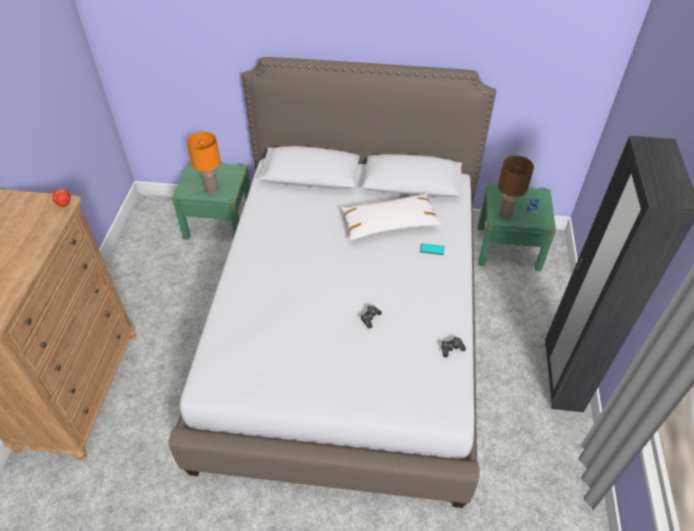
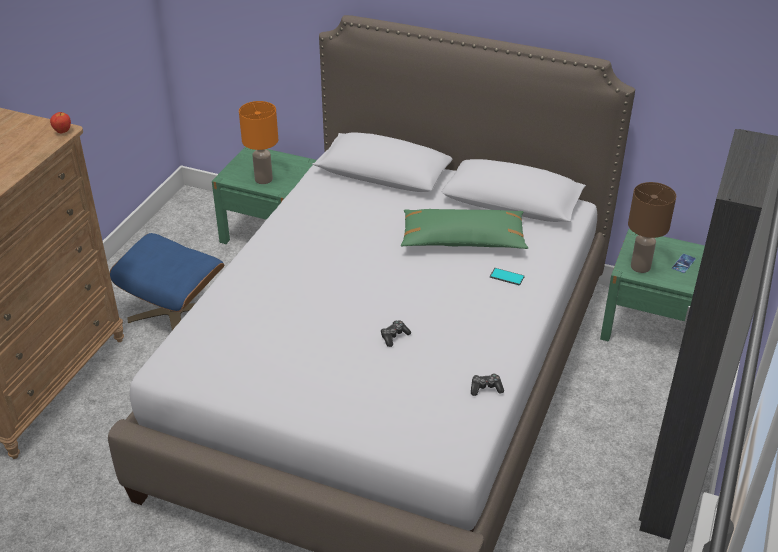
camera: 15 degrees right, 10 degrees down
white pillow [341,193,442,240] -> green pillow [401,209,529,249]
none -> blue ottoman [110,233,225,330]

